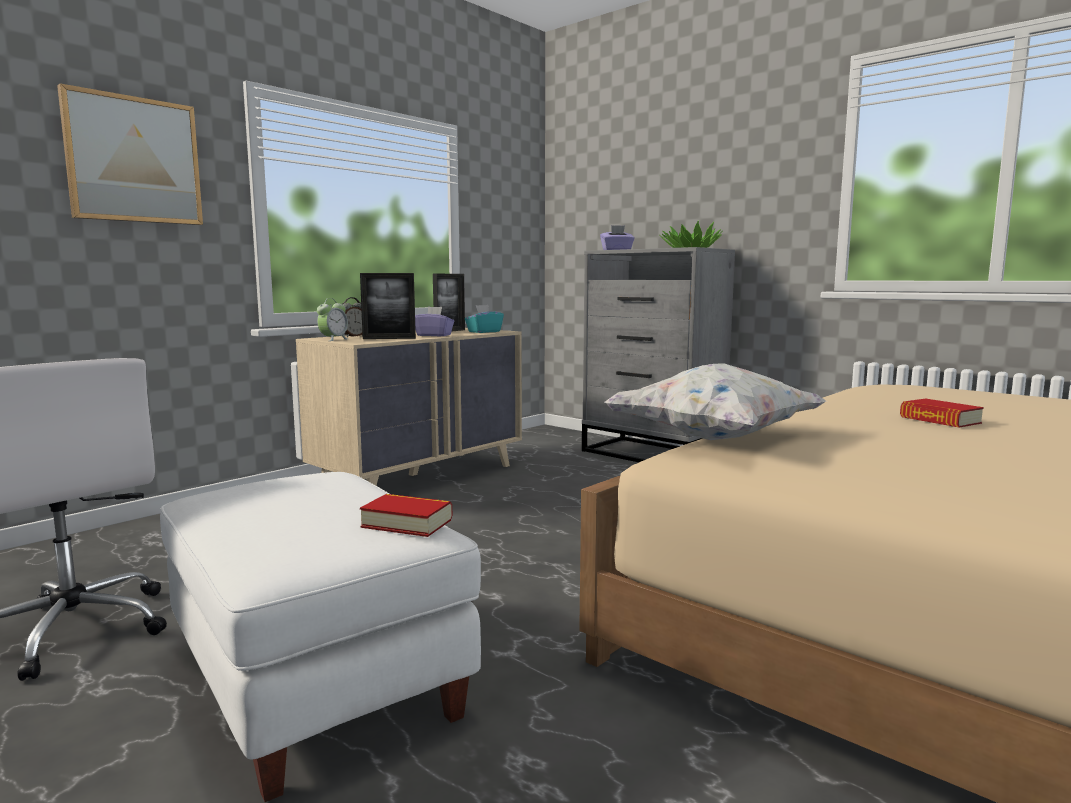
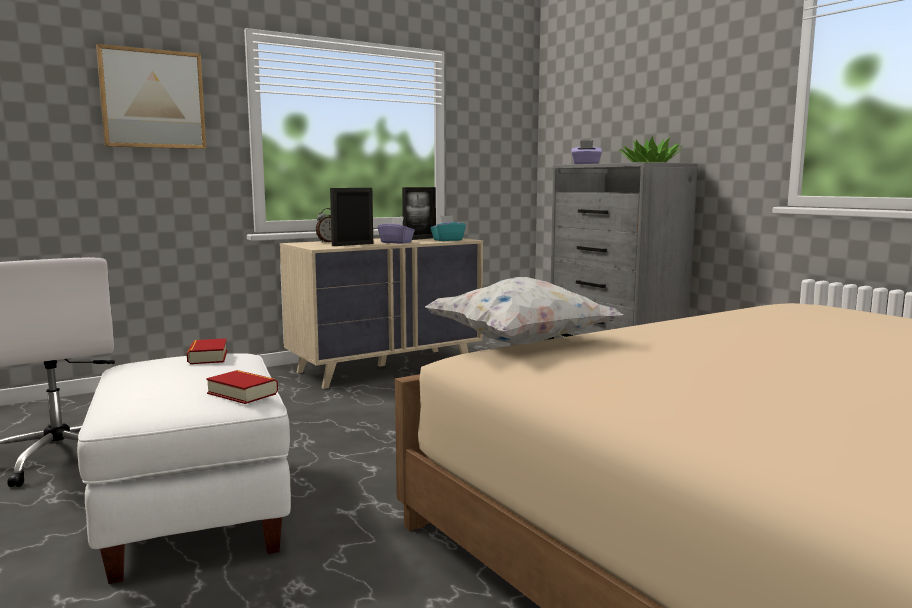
camera: 15 degrees right, 0 degrees up
alarm clock [317,298,348,341] -> none
picture frame [360,273,416,339] -> picture frame turned 135 degrees clockwise [330,188,373,246]
book [900,398,984,428] -> book moved to [187,338,227,364]

